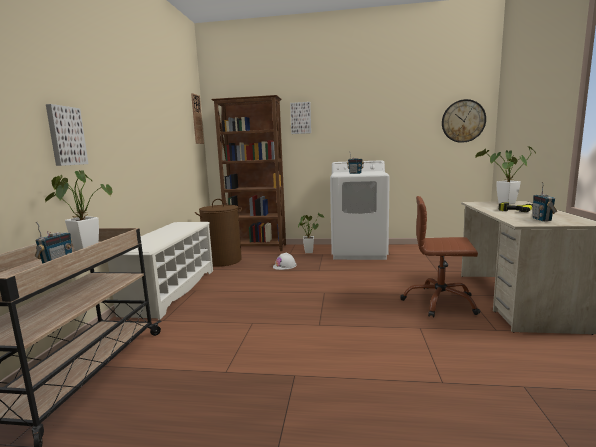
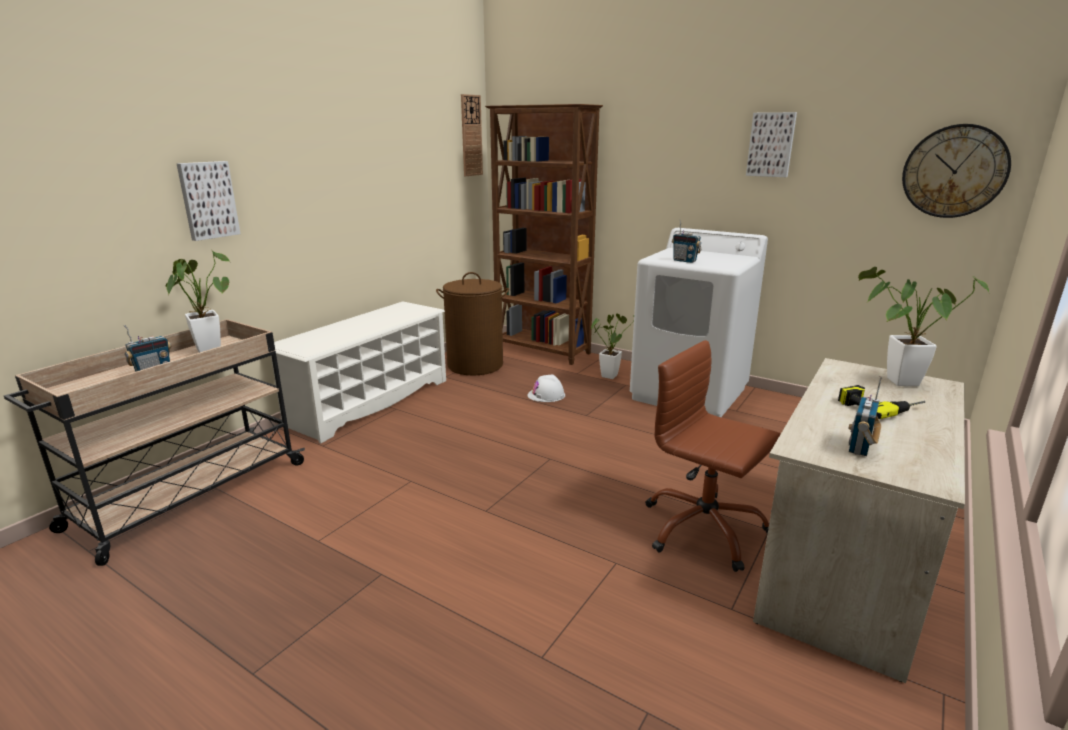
camera: 25 degrees right, 10 degrees up
picture [290,102,311,134] -> picture moved to [746,112,797,177]

